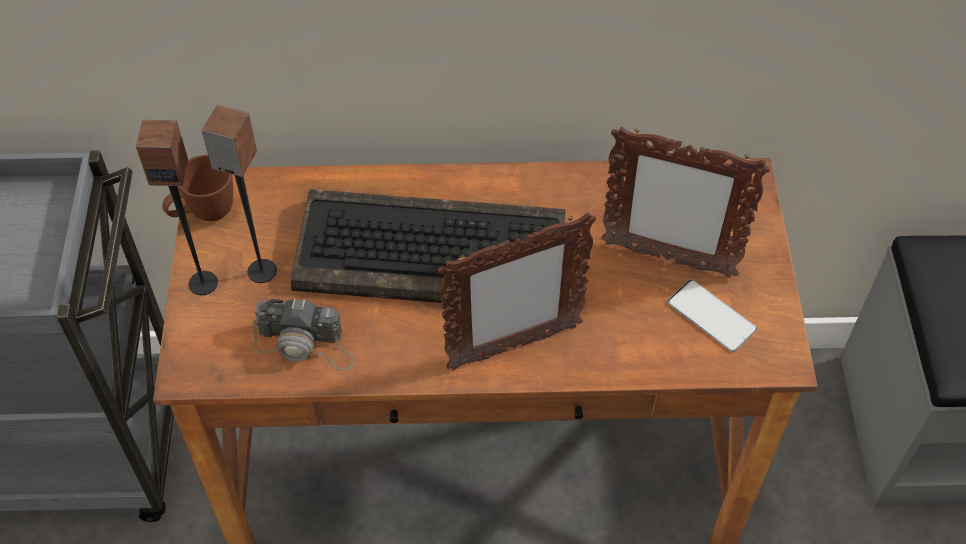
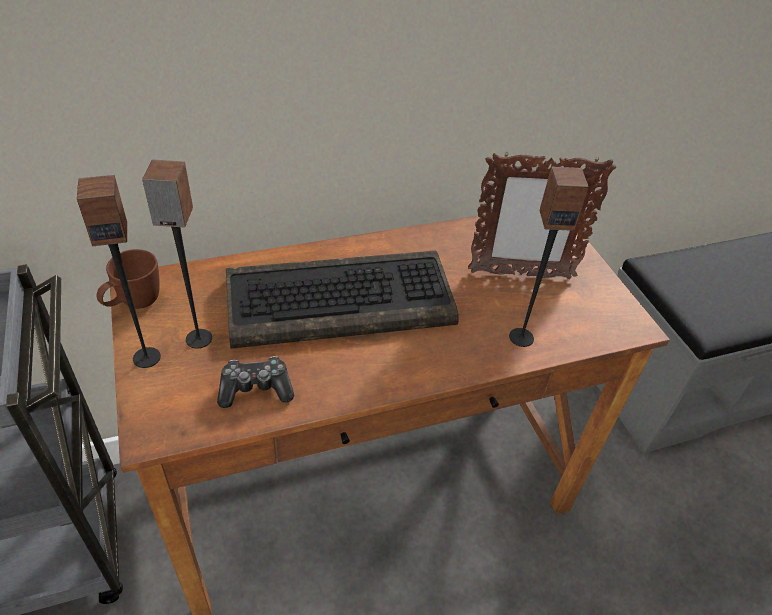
camera: 20 degrees left, 10 degrees down
camera [253,298,355,371] -> game controller [217,356,294,408]
picture frame [438,212,596,371] -> none
phone [668,279,757,352] -> none
none -> speaker [509,167,589,347]

